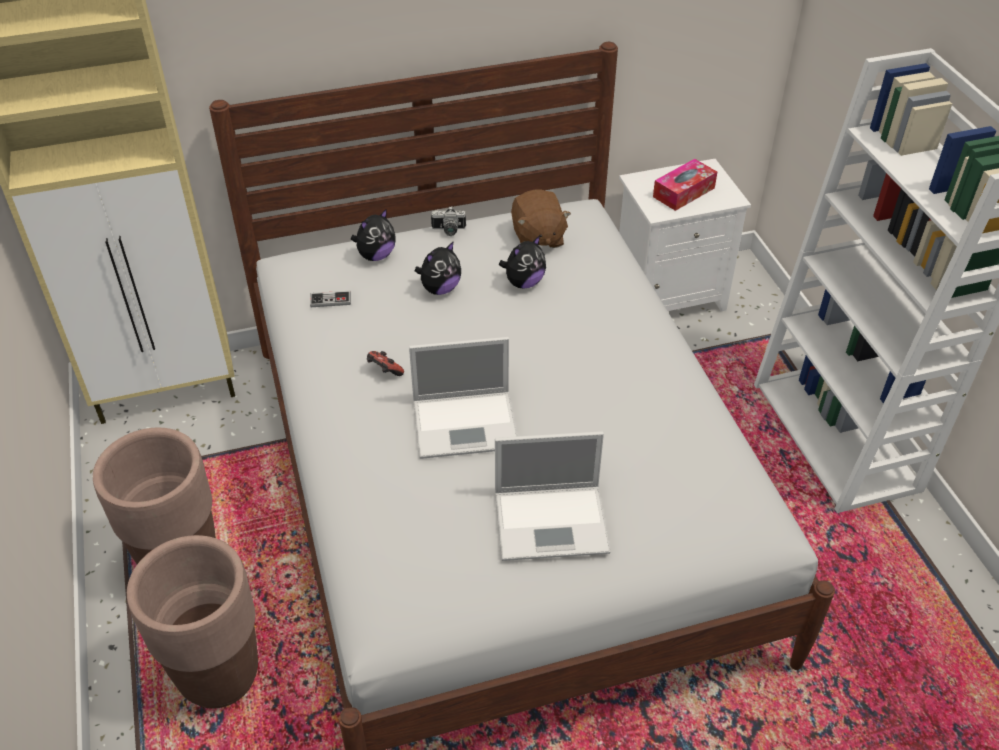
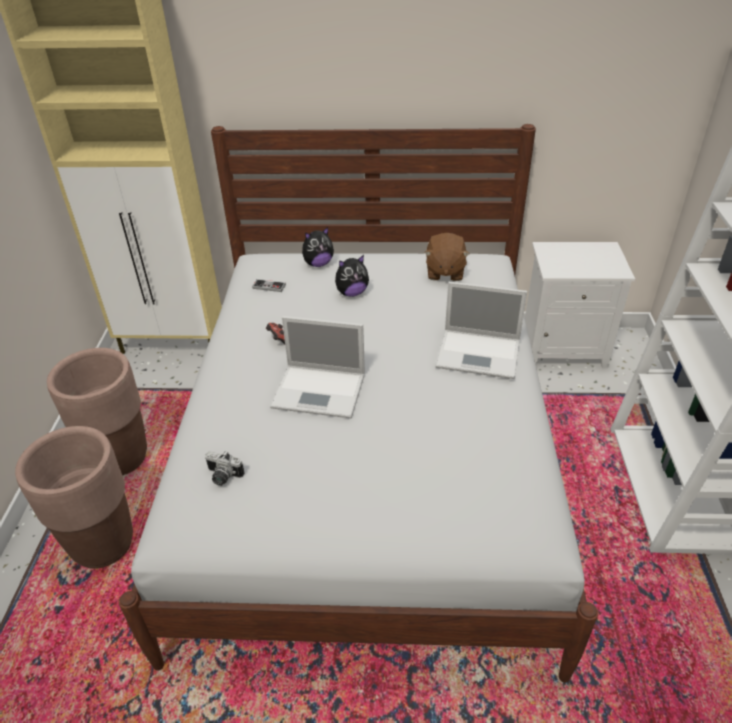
camera: 20 degrees right, 5 degrees down
camera [431,206,466,236] -> camera moved to [205,451,244,486]
laptop [495,431,610,561] -> laptop moved to [435,282,527,379]
plush toy [499,236,546,289] -> none
tissue box [653,159,717,211] -> none

